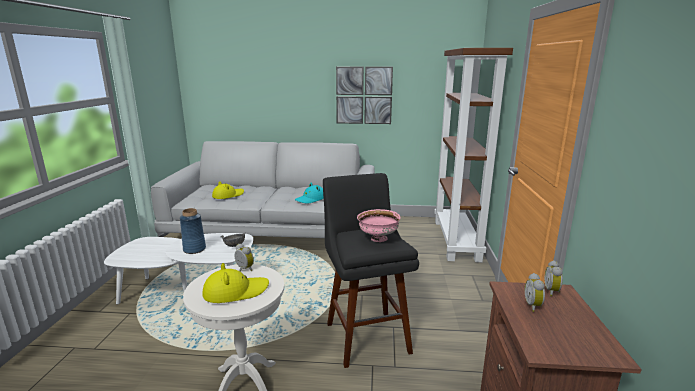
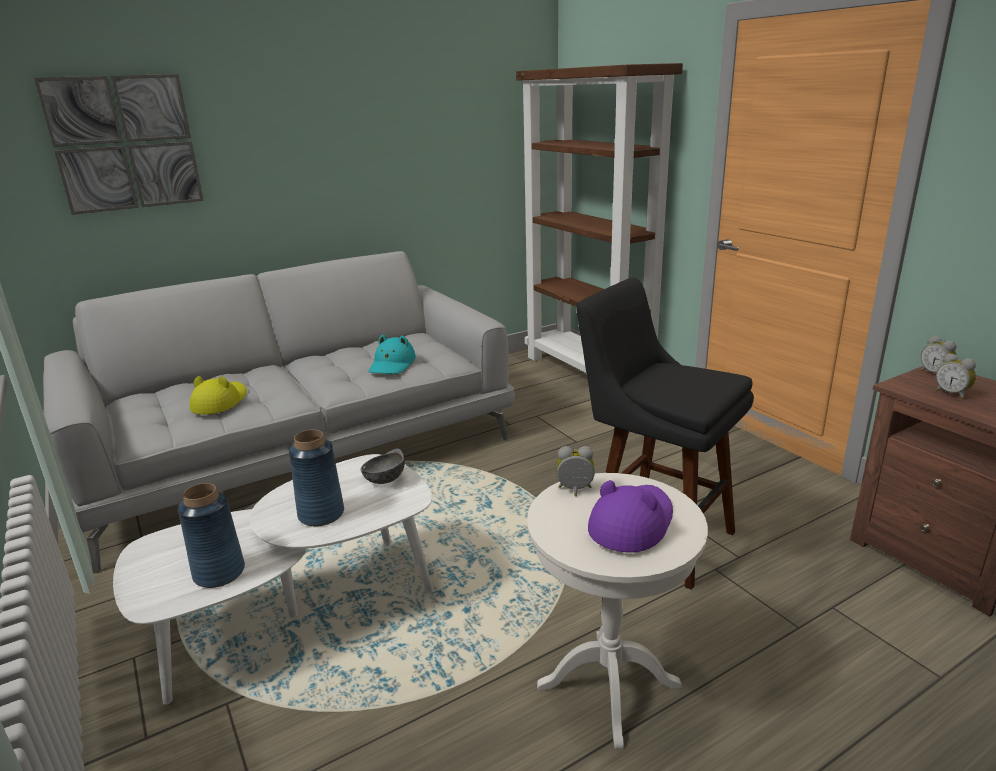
camera: 35 degrees left, 5 degrees up
yellow hat [202,263,269,303] -> purple hat [588,480,673,552]
picture [336,67,393,124] -> picture moved to [34,74,204,215]
pink bowl [357,209,401,242] -> none
none -> blue vase [178,483,245,588]

